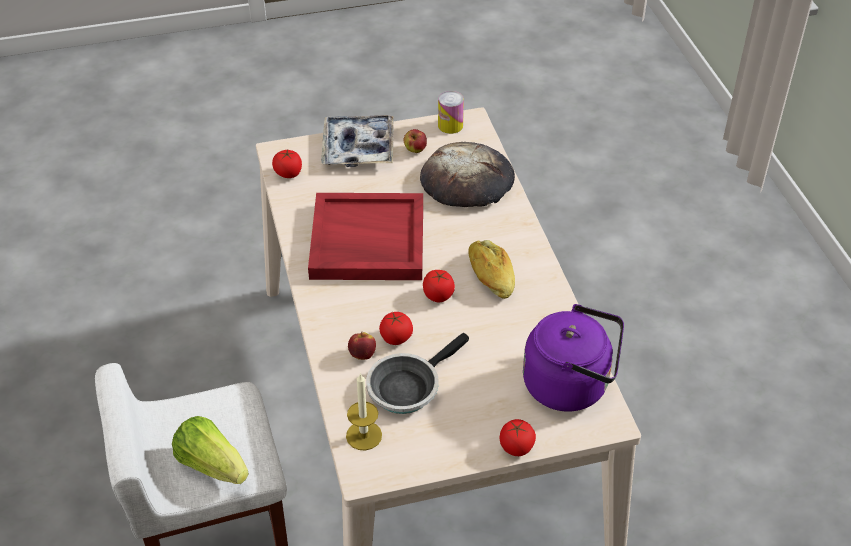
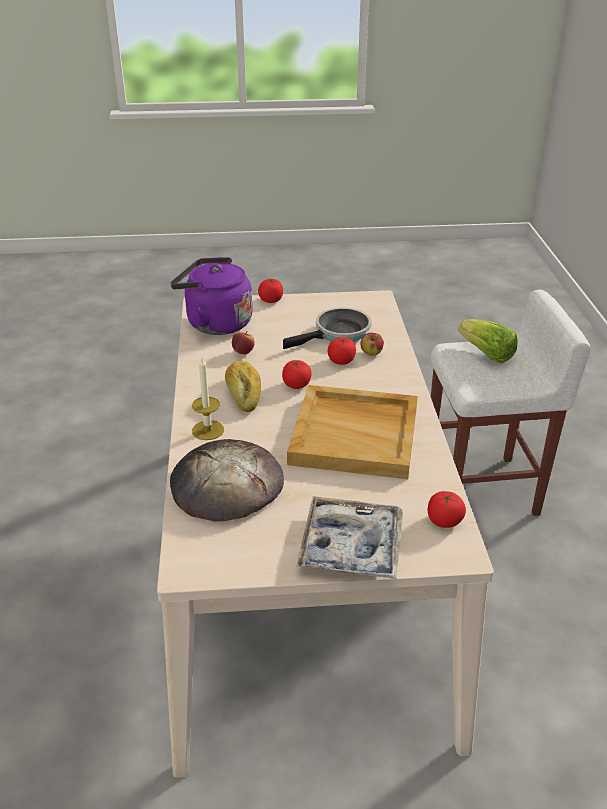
camera: 170 degrees left, 10 degrees down
red tray [308,193,423,280] -> beige tray [287,385,418,479]
candle [346,373,382,450] -> candle moved to [192,356,224,440]
apple [403,129,427,153] -> apple moved to [232,331,255,354]
can [438,91,464,134] -> none

